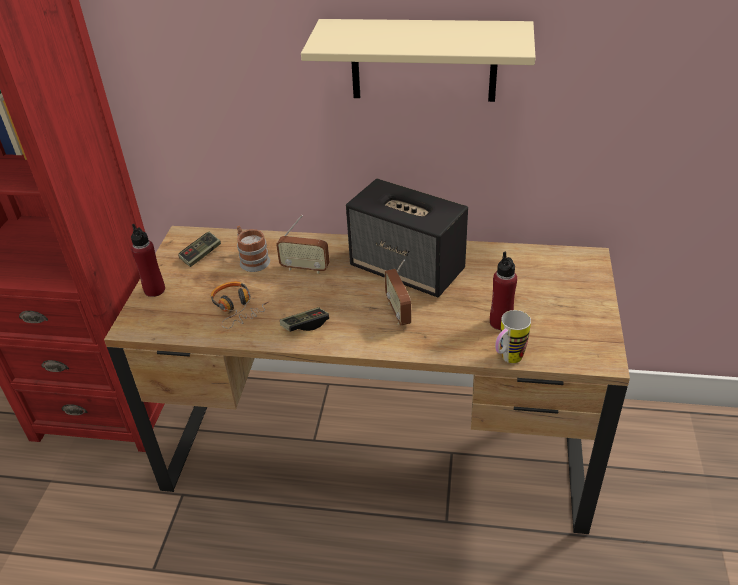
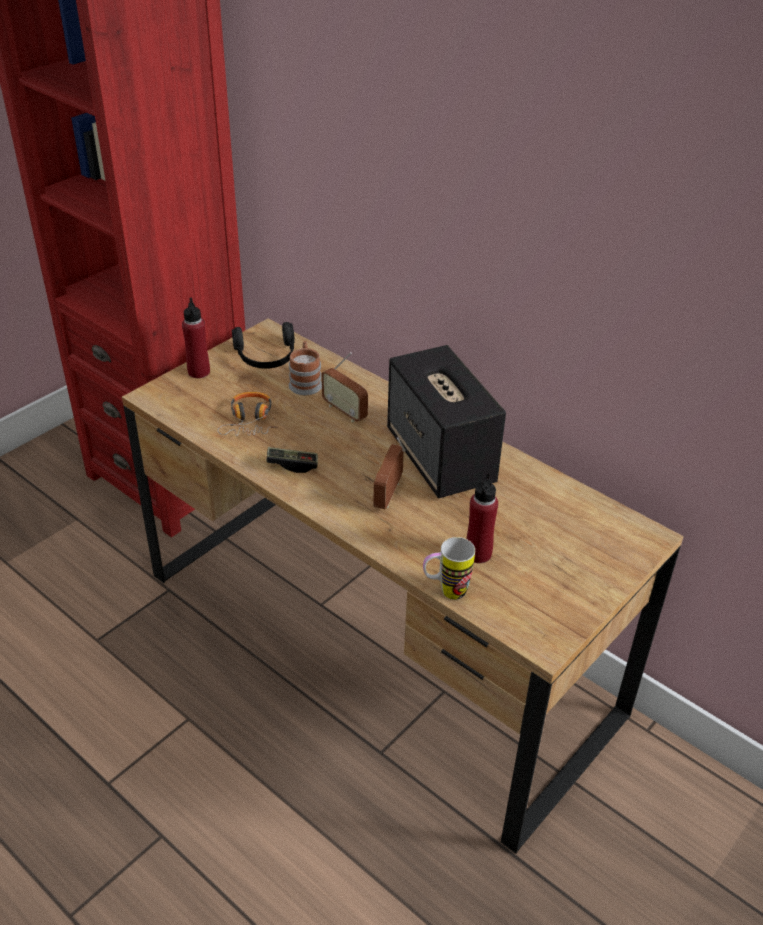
camera: 30 degrees right, 0 degrees up
game controller [178,232,221,267] -> black headphones [232,322,295,369]
beige shelf [301,19,536,102] -> none

